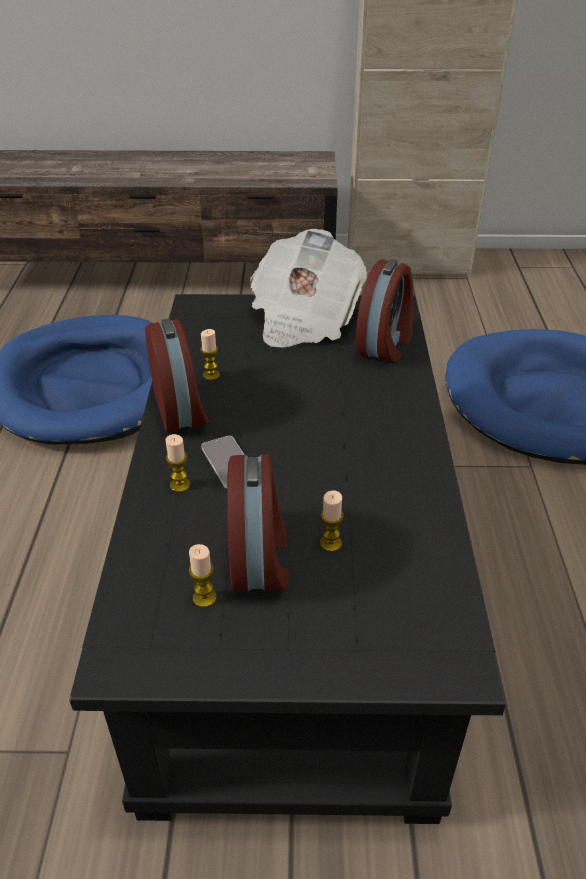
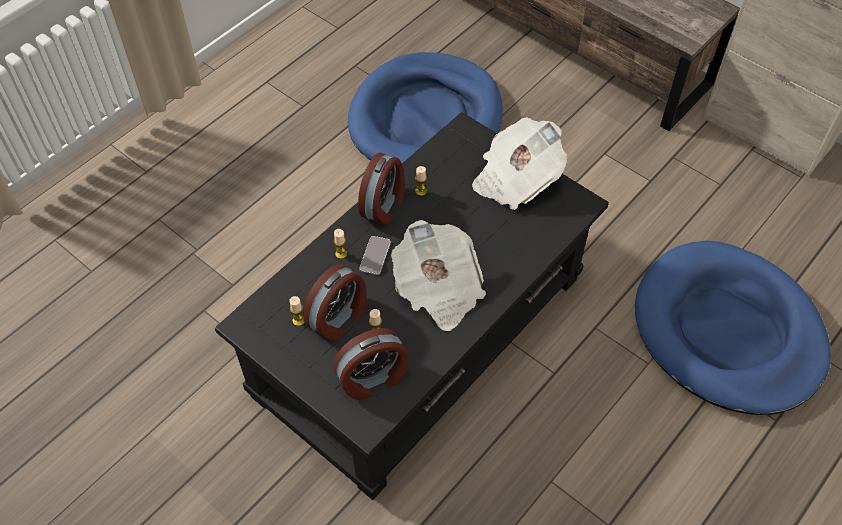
camera: 40 degrees right, 15 degrees up
alarm clock [356,259,413,363] -> alarm clock moved to [333,328,409,400]
none -> newspaper [391,220,486,331]

